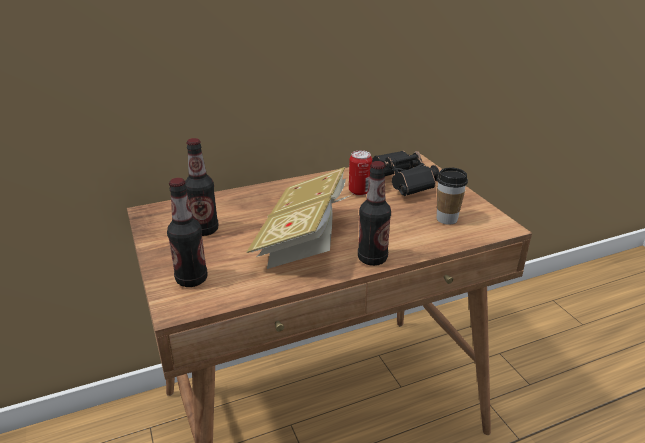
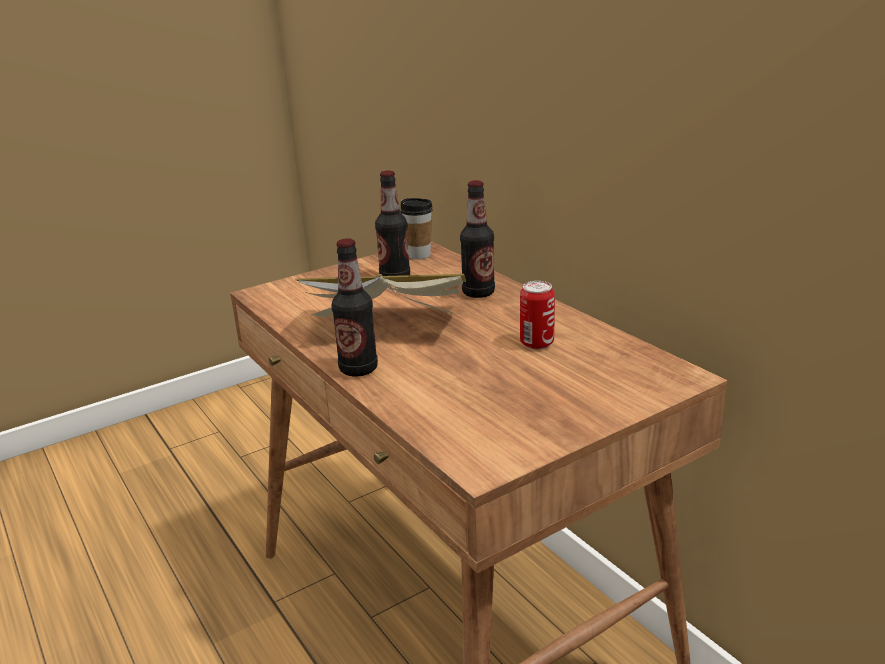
camera: 80 degrees right, 5 degrees down
bottle [167,178,207,287] -> bottle moved to [460,180,495,298]
black binoculars [372,151,439,196] -> none
cup [437,168,468,225] -> cup moved to [400,198,433,259]

